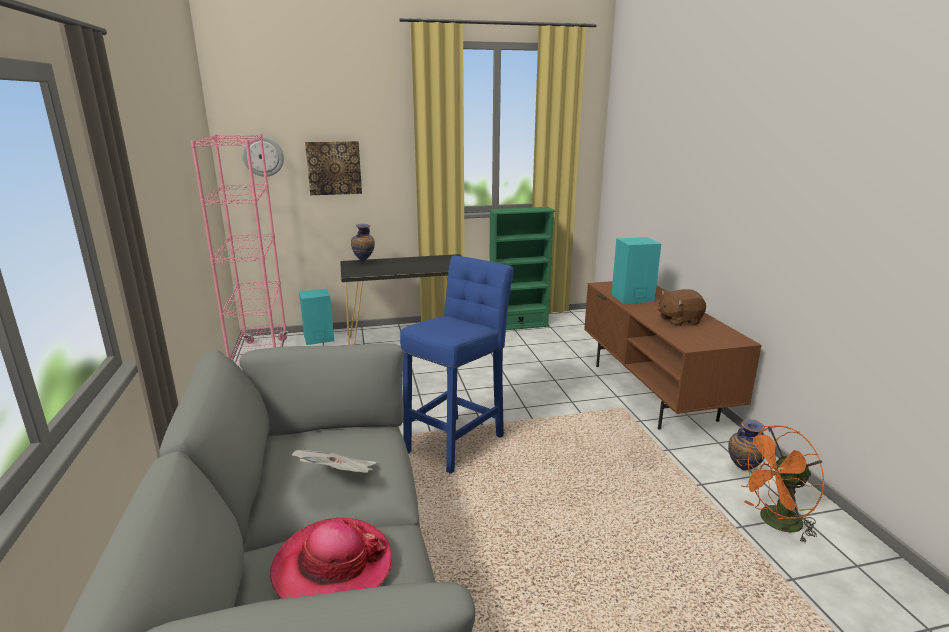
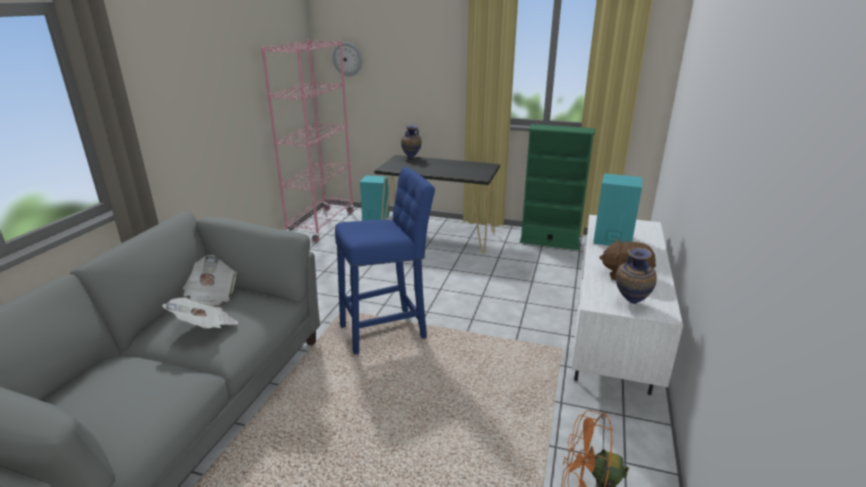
camera: 30 degrees right, 5 degrees up
hat [270,518,392,599] -> none
picture [305,141,362,195] -> none
brown tv stand [584,281,762,430] -> white tv stand [572,215,683,395]
vase [728,419,765,470] -> vase moved to [616,247,657,304]
none -> newspaper [182,255,237,306]

